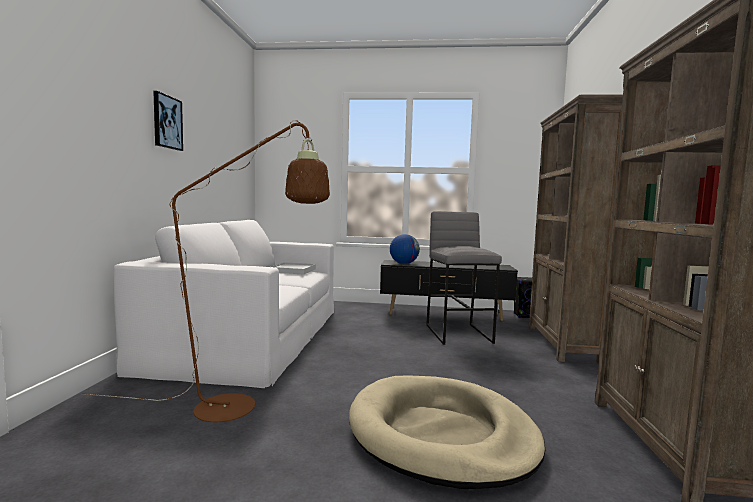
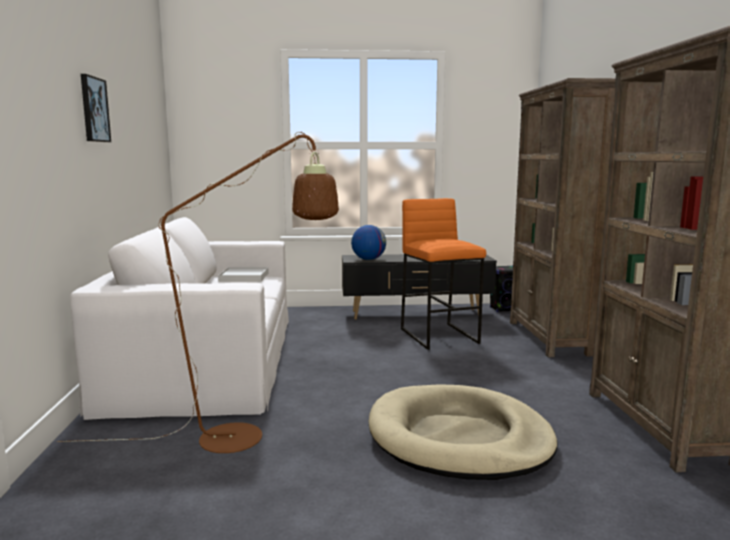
camera: 10 degrees left, 5 degrees up
grey stool [426,211,502,345] -> orange stool [401,198,486,350]

